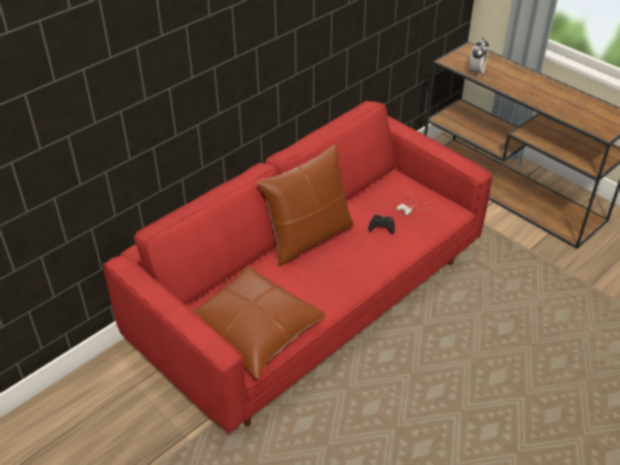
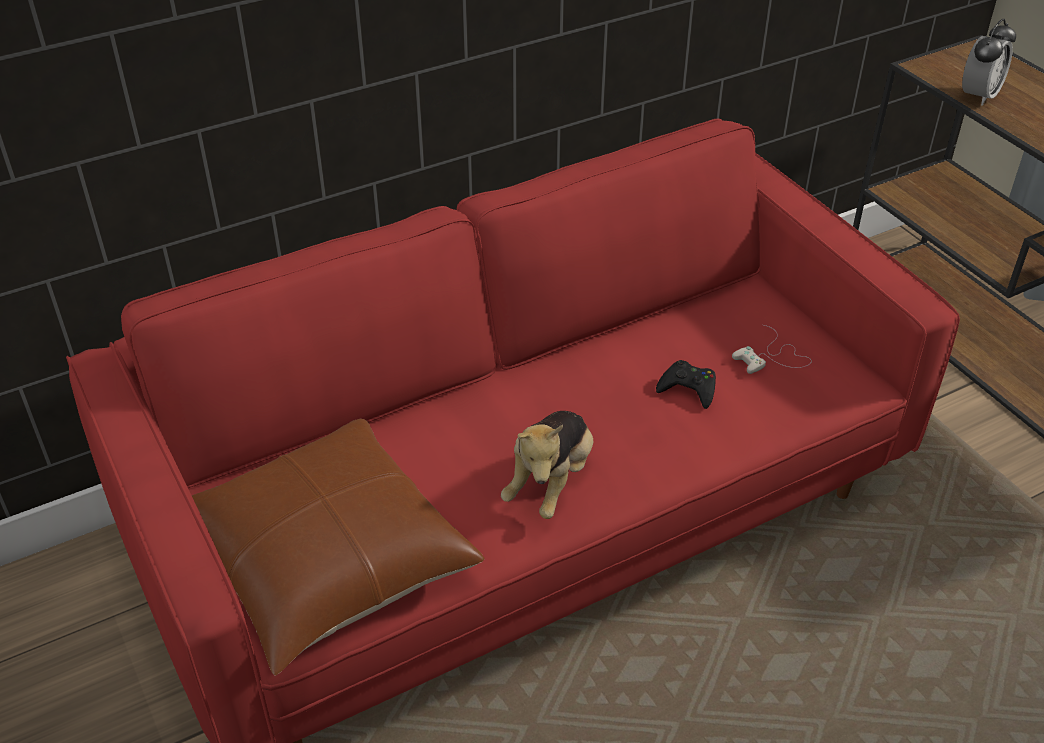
camera: 15 degrees right, 0 degrees up
brown pillow [256,144,353,266] -> none
none -> plush toy [501,411,593,519]

